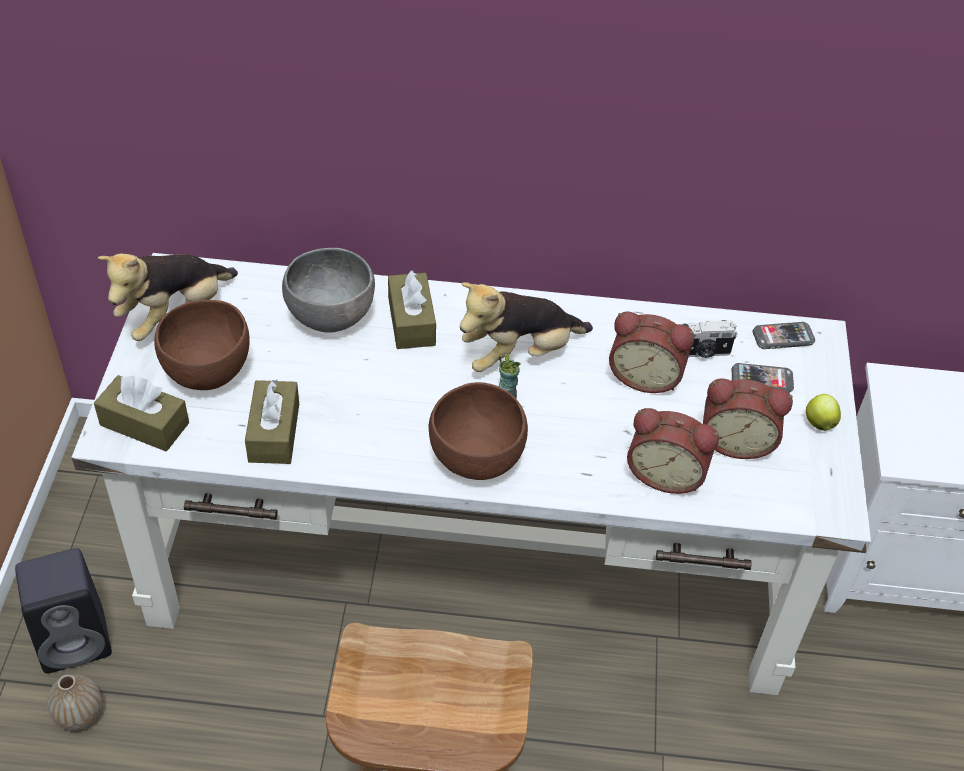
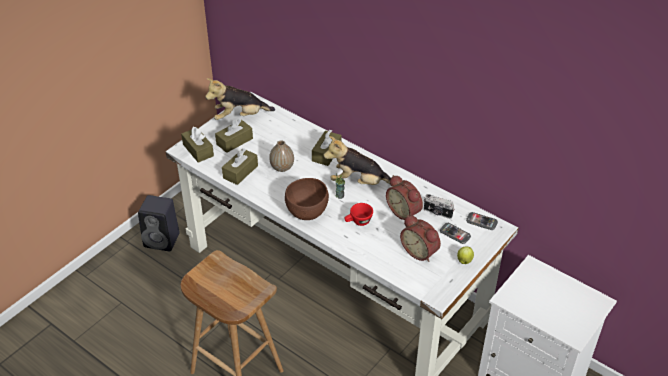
camera: 35 degrees right, 5 degrees down
vase [47,674,102,731] -> vase moved to [269,140,294,172]
brown bowl [154,300,250,390] -> brown tissue box [215,119,253,153]
grey bowl [282,248,375,333] -> none
alarm clock [627,408,719,494] -> none
none -> red cup [344,203,373,226]

